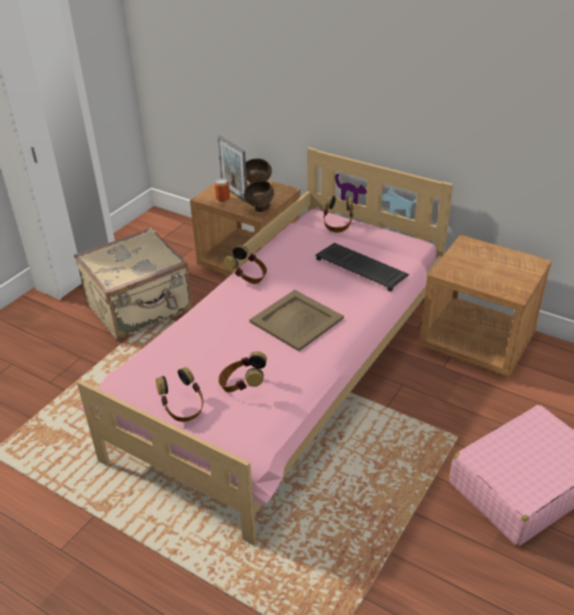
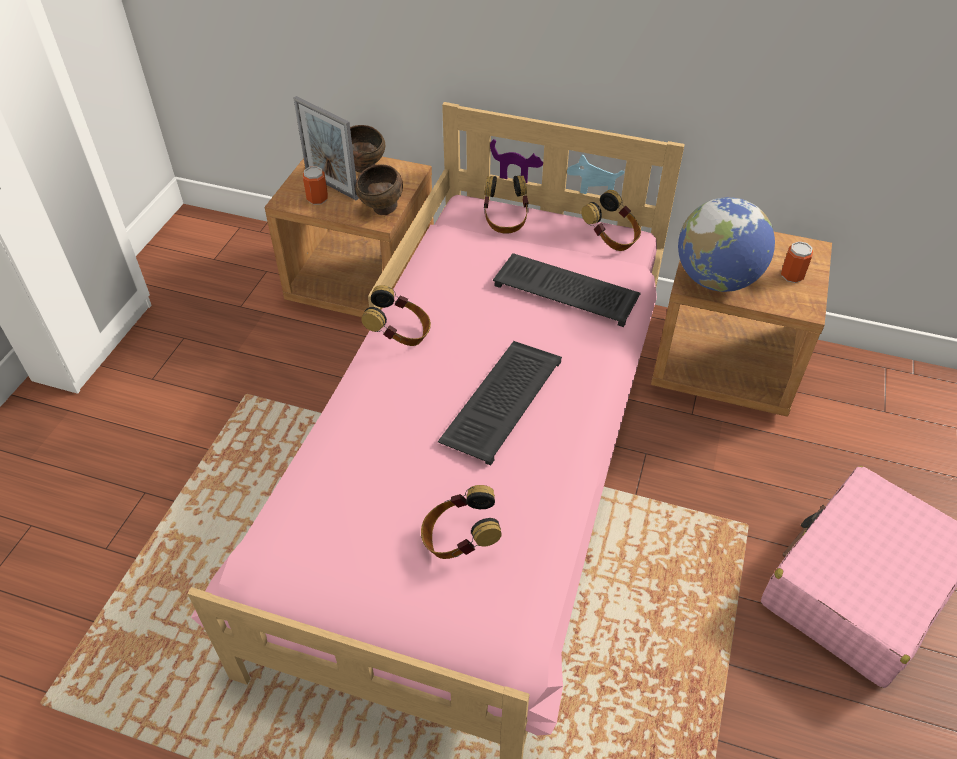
camera: 15 degrees left, 10 degrees up
beige suitcase [74,227,192,340] -> none
headphones [156,367,203,422] -> headphones moved to [581,190,641,251]
beige tray [249,290,344,351] -> keyboard [438,341,562,465]
none -> globe [678,197,775,292]
none -> can [781,241,813,283]

